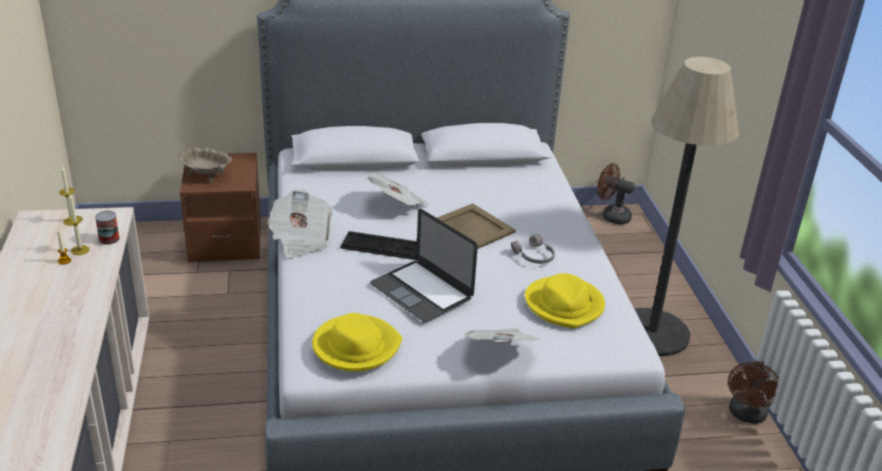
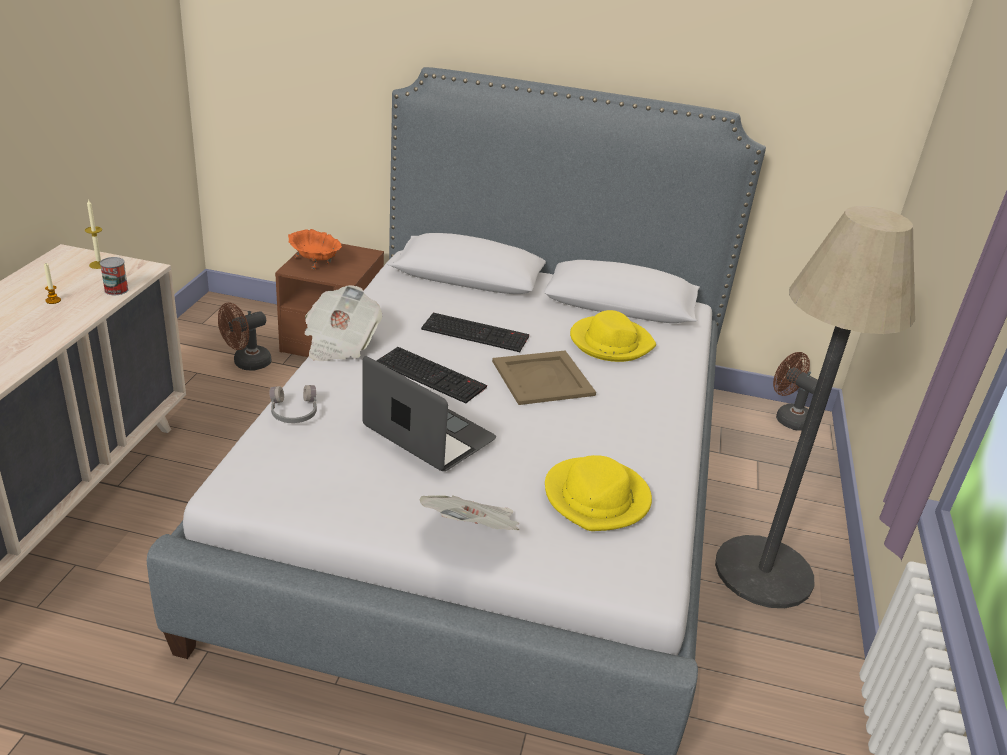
camera: 20 degrees right, 0 degrees up
candle [67,194,90,255] -> none
beige bowl [177,147,232,183] -> orange bowl [288,229,342,270]
yellow hat [312,313,402,372] -> yellow hat moved to [570,310,656,362]
newspaper [365,173,429,206] -> keyboard [421,313,529,352]
laptop [370,209,478,322] -> laptop turned 150 degrees clockwise [362,356,496,471]
grey headphones [511,234,555,264] -> grey headphones moved to [269,385,317,423]
brown fan [728,360,779,424] -> brown fan moved to [218,303,272,370]

